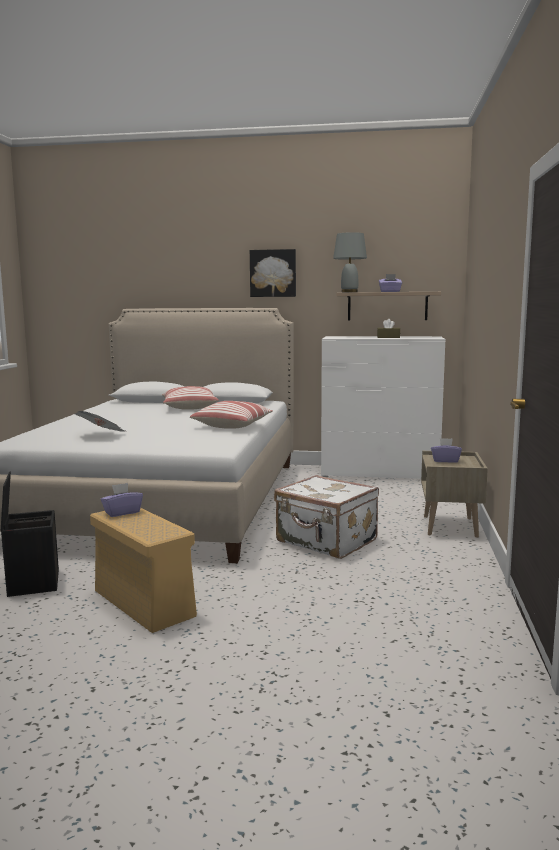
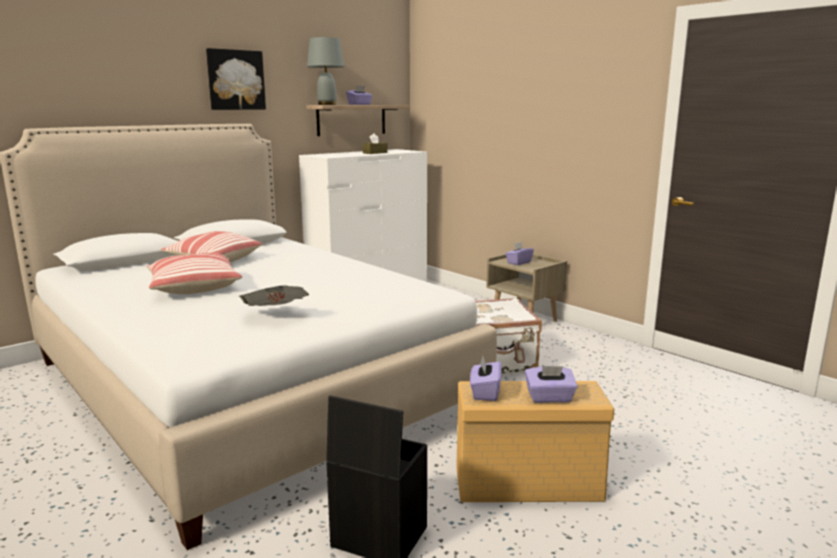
camera: 50 degrees left, 5 degrees up
pillow [190,401,273,429] -> pillow moved to [147,253,242,294]
none -> purple tissue box [525,366,577,403]

